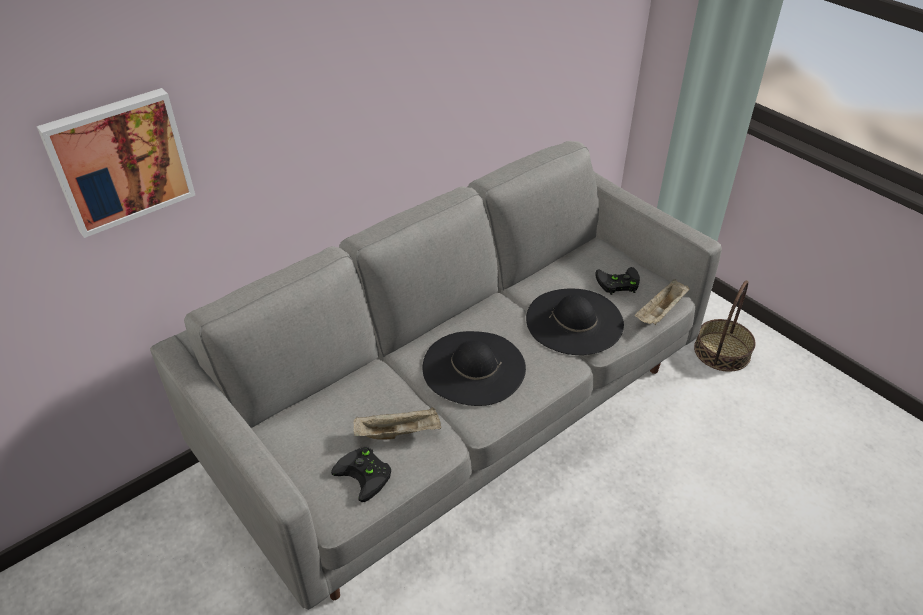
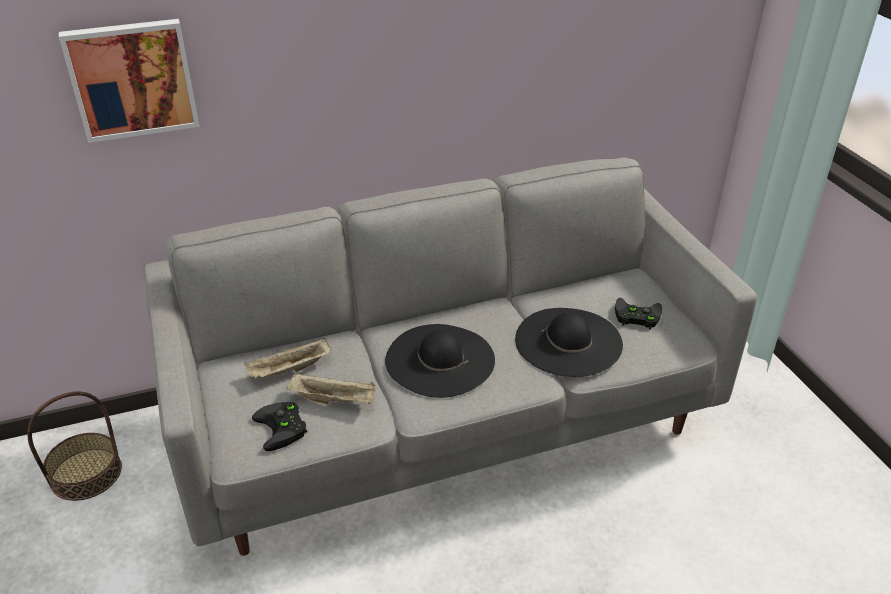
camera: 20 degrees right, 5 degrees down
beige tray [635,279,689,325] -> beige tray moved to [244,338,331,379]
basket [694,280,756,372] -> basket moved to [27,391,122,501]

